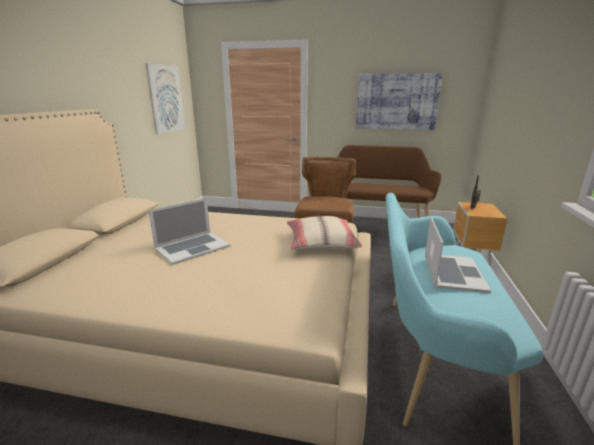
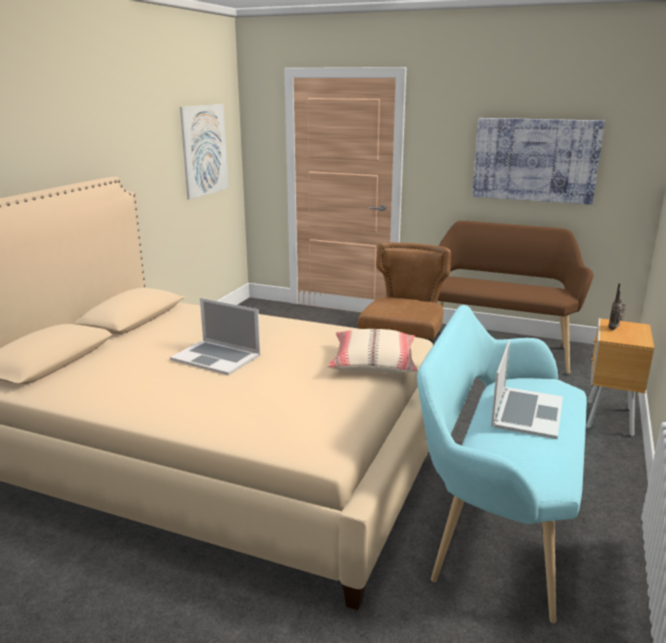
camera: 10 degrees right, 0 degrees up
laptop [148,198,230,265] -> laptop turned 60 degrees clockwise [170,298,260,375]

